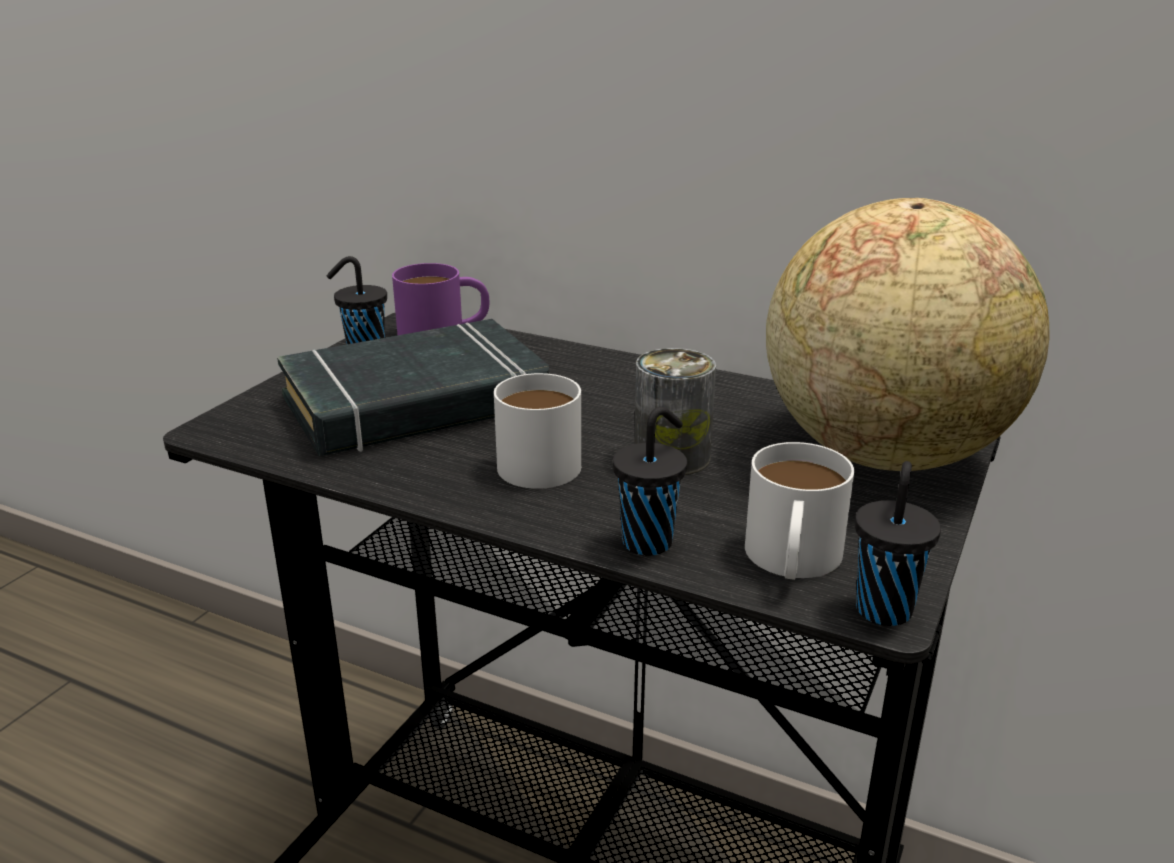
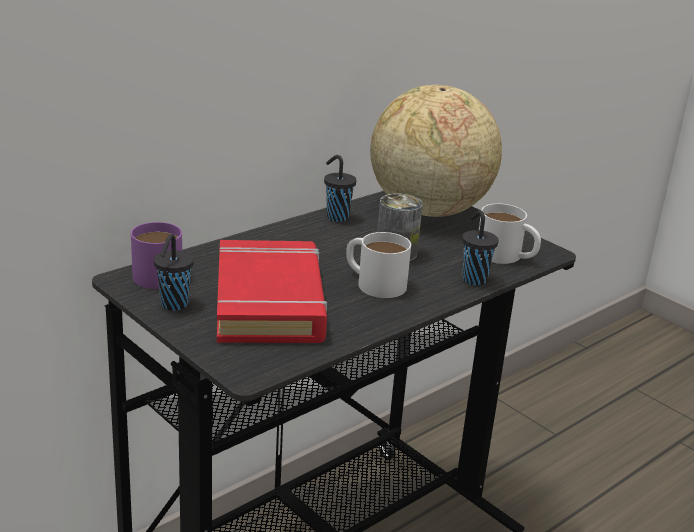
camera: 70 degrees left, 0 degrees up
black book [277,319,549,456] -> red book [217,240,327,343]
black cup [855,461,941,626] -> black cup moved to [324,155,356,222]

